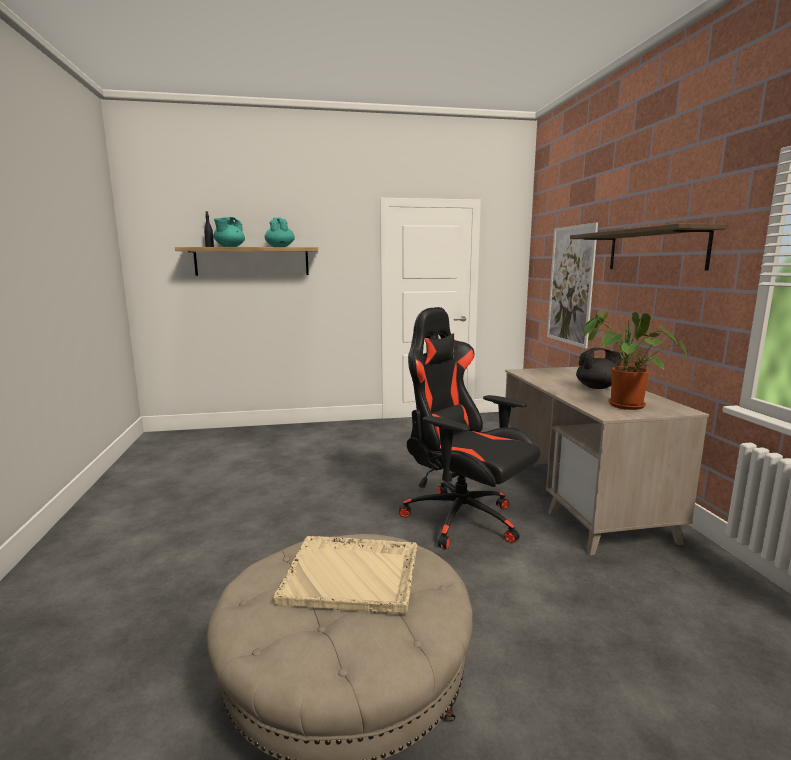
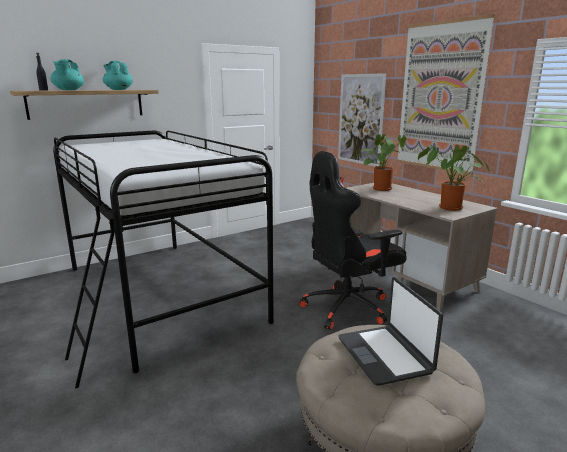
camera: 25 degrees left, 5 degrees up
beige tray [273,536,417,614] -> laptop [338,277,443,386]
black office chair [399,307,540,549] -> black office chair turned 45 degrees counterclockwise [299,151,407,330]
shelf [570,223,728,270] -> picture [397,14,495,175]
black teapot [576,348,623,389] -> none
none -> black bed [53,131,274,388]
none -> potted plant [363,134,407,191]

